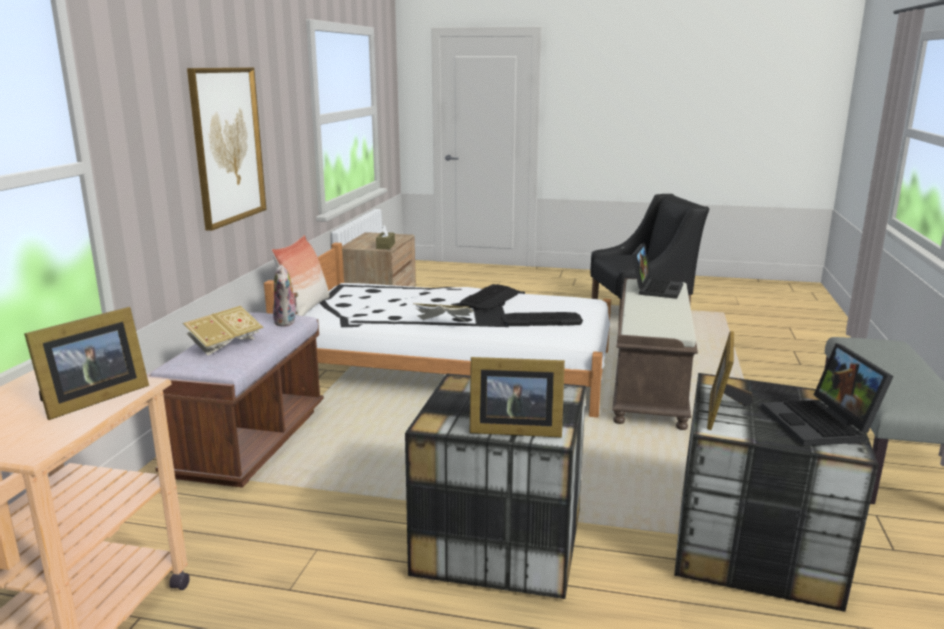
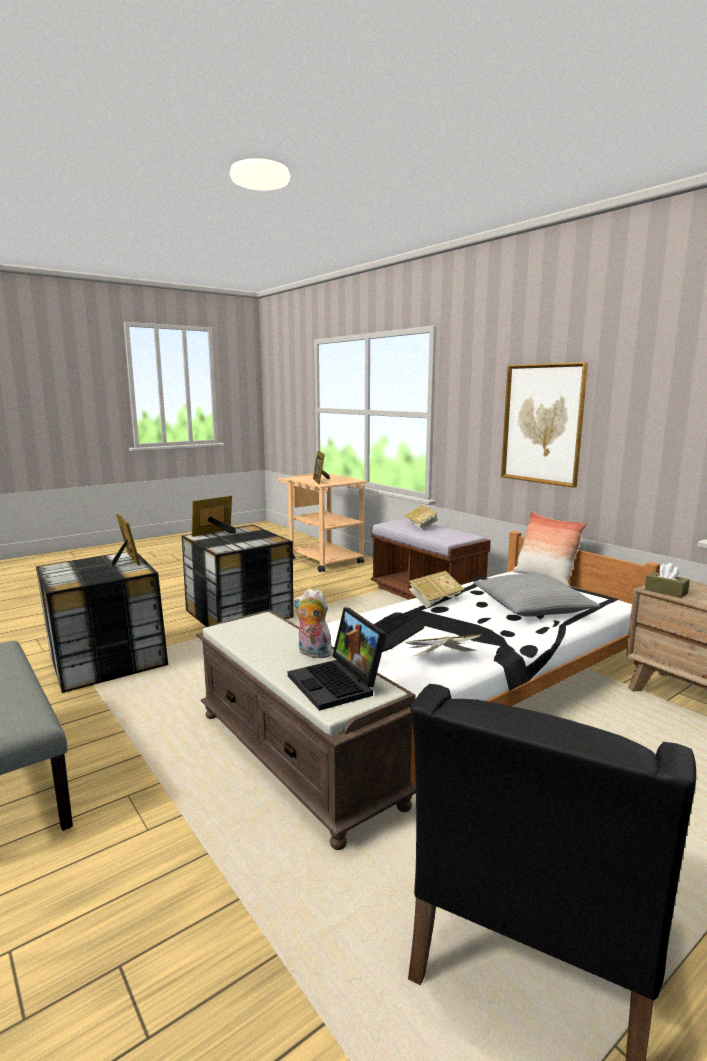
camera: 130 degrees right, 5 degrees down
plush toy [273,265,299,327] -> plush toy moved to [293,588,332,658]
keyboard [460,284,519,310] -> none
laptop [761,343,894,446] -> none
none -> book [404,635,480,656]
none -> grey pillow [474,573,600,617]

